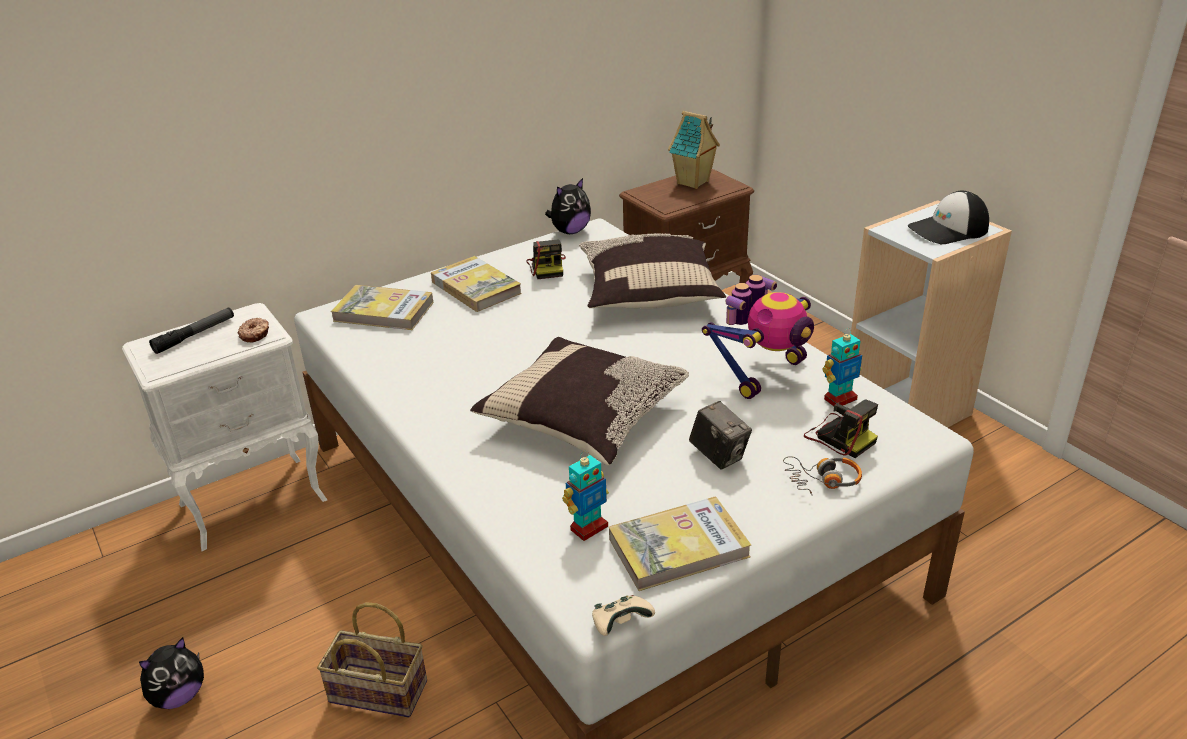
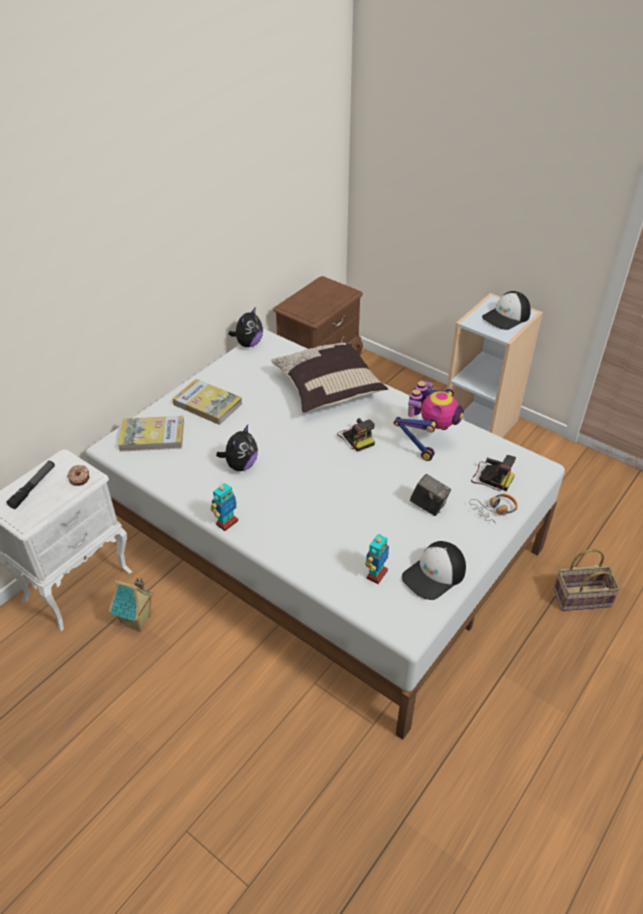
camera: 20 degrees left, 10 degrees up
plush toy [139,637,204,709] -> plush toy moved to [216,425,258,471]
basket [317,602,427,718] -> basket moved to [553,549,620,611]
pillow [470,337,689,466] -> none
camera [527,239,566,279] -> camera moved to [337,418,375,452]
beige game controller [592,595,655,636] -> none
book [609,497,751,591] -> cap [402,541,466,600]
toy house [668,111,720,189] -> toy house moved to [109,578,154,632]
toy robot [822,328,862,406] -> toy robot moved to [211,482,238,531]

